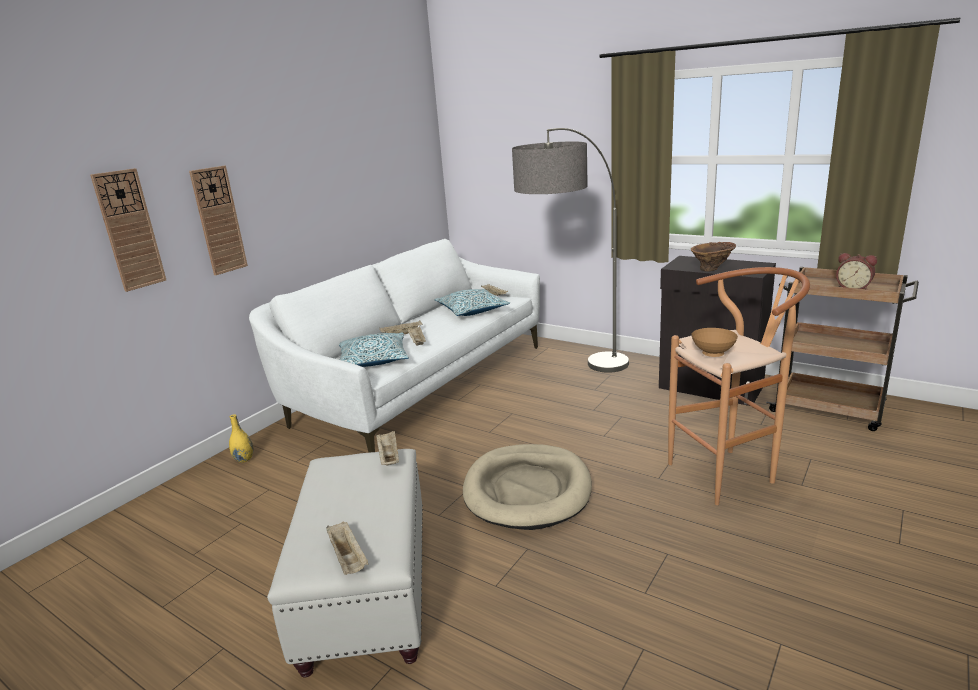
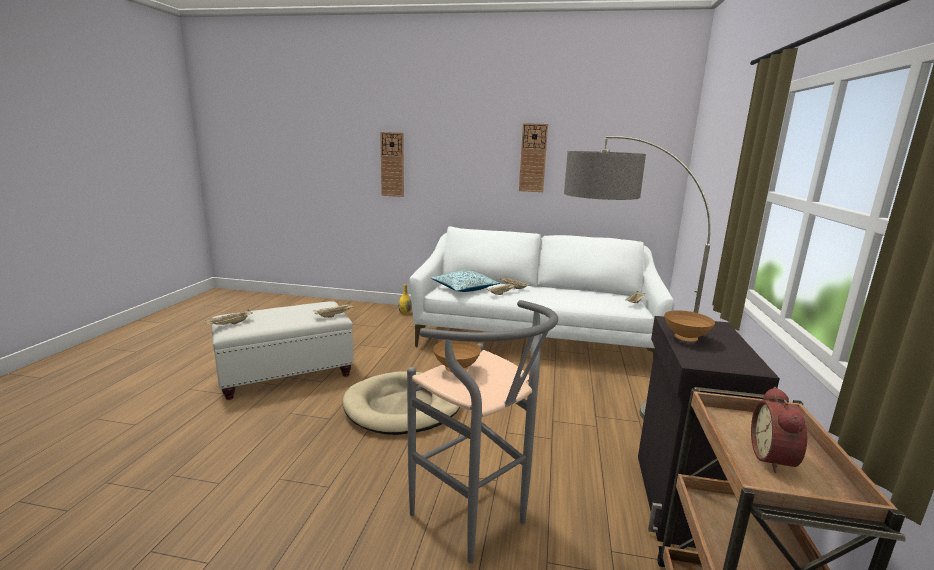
camera: 65 degrees right, 5 degrees down
wall clock [189,166,248,275] -> wall clock moved to [519,123,548,192]
pillow [435,289,510,316] -> none
brown stool [668,267,810,505] -> grey stool [407,300,558,563]
brown vase [691,242,736,272] -> brown bowl [664,310,715,341]

